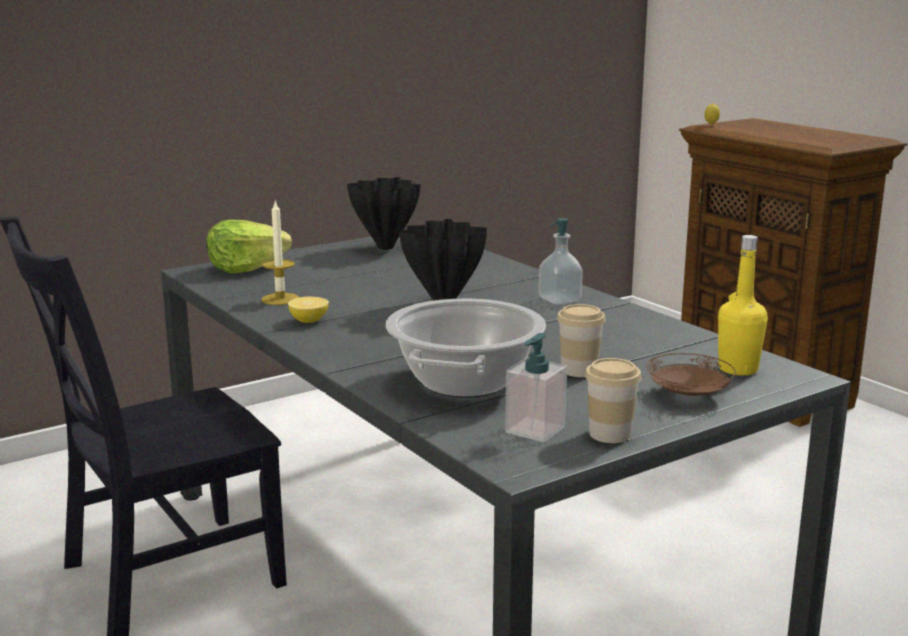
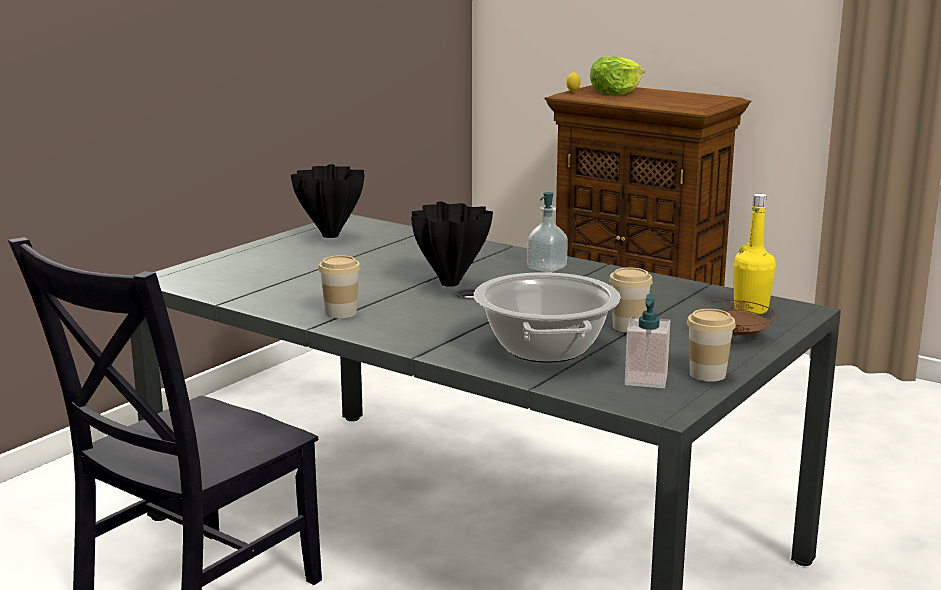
camera: 20 degrees left, 0 degrees up
lettuce [207,220,292,273] -> lettuce moved to [590,57,644,95]
candle [261,199,299,305] -> none
lemon [288,297,329,323] -> cup [318,255,361,318]

